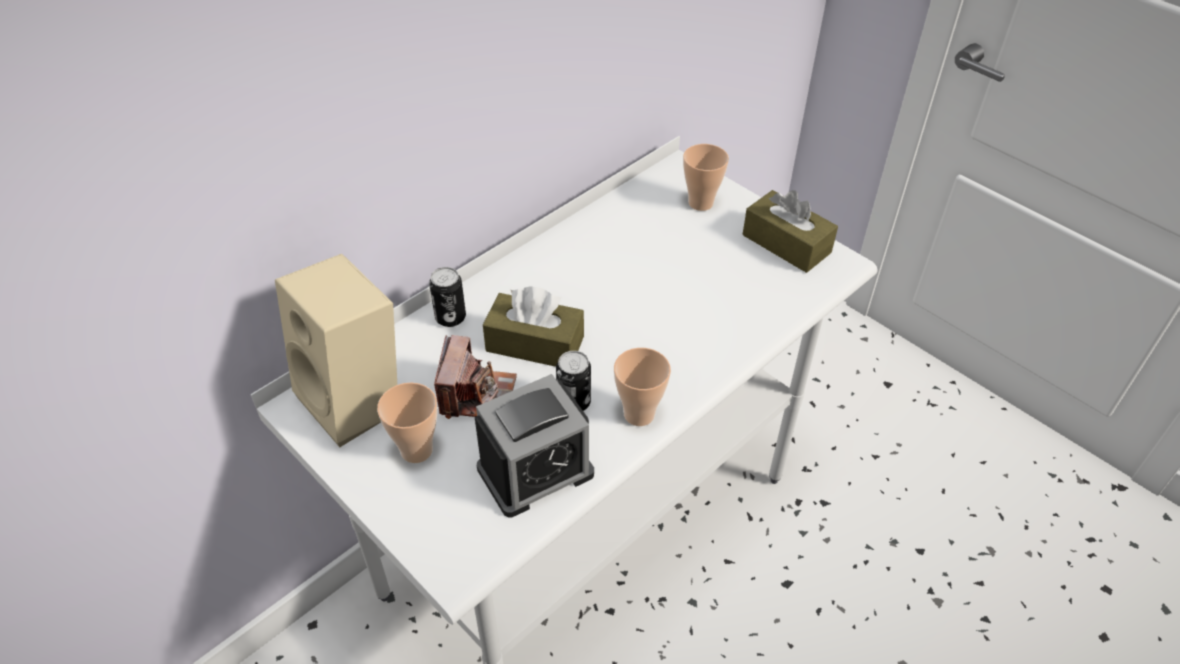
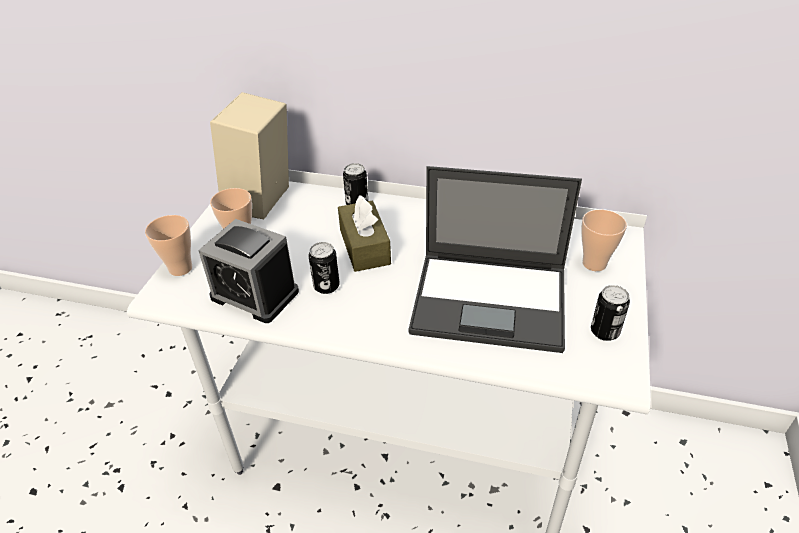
camera: 60 degrees right, 5 degrees down
camera [434,335,517,419] -> none
cup [614,348,671,426] -> cup moved to [145,215,192,276]
brown tissue box [743,190,838,273] -> can [591,285,630,341]
none -> laptop [408,166,582,353]

